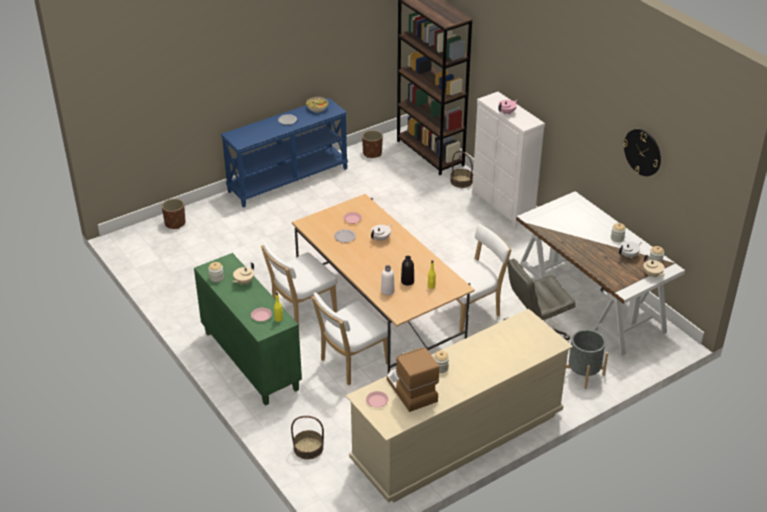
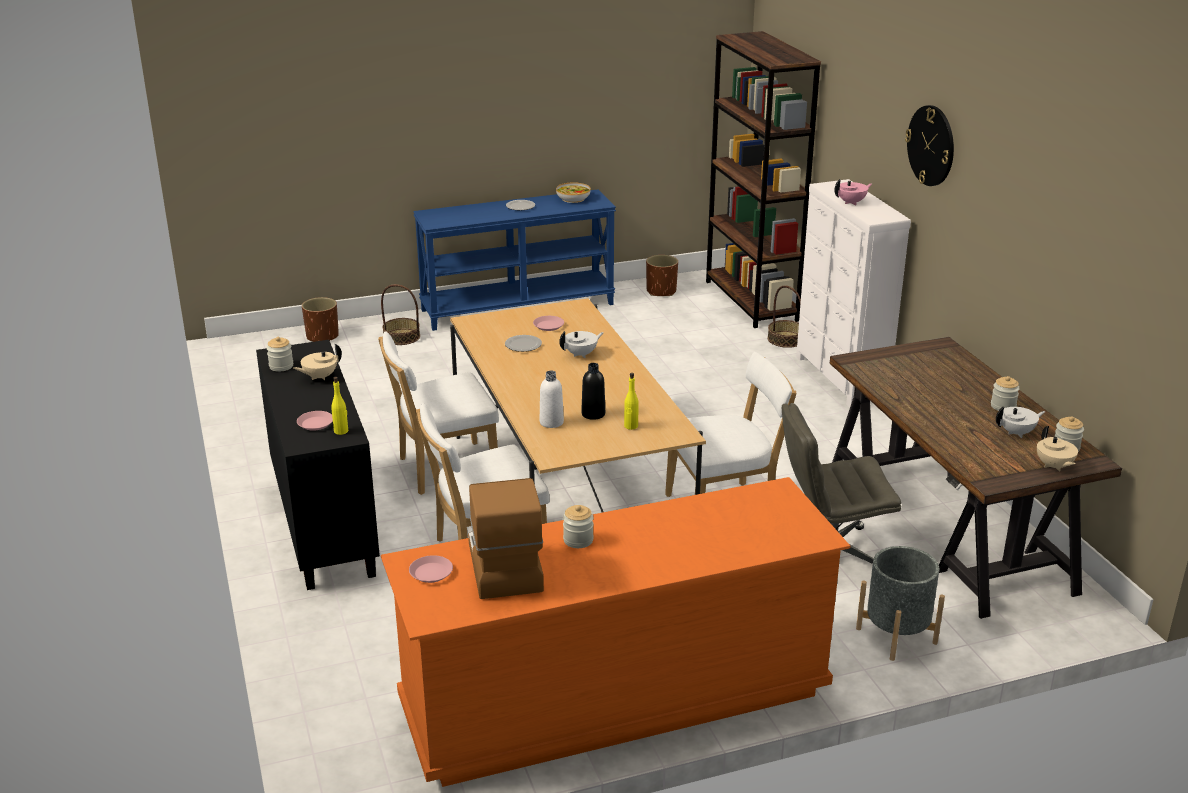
camera: 15 degrees right, 10 degrees down
green cabinet [194,253,302,405] -> black cabinet [256,340,380,590]
basket [291,416,324,460] -> basket moved to [381,284,420,345]
beige dresser [346,309,573,503] -> orange dresser [381,477,851,787]
white desk [516,191,685,356] -> brown desk [830,337,1122,619]
wall clock [623,129,661,176] -> wall clock moved to [905,105,954,186]

